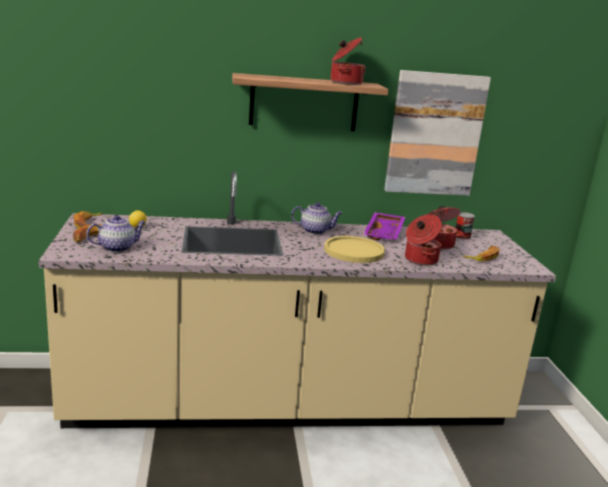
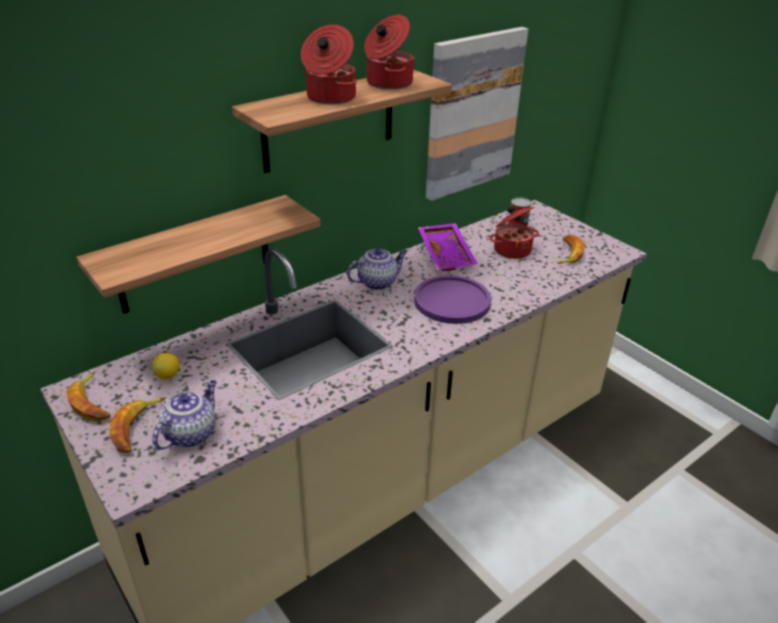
camera: 30 degrees left, 15 degrees up
yellow plate [324,236,385,263] -> purple plate [414,275,491,324]
cooking pot [405,214,442,266] -> cooking pot moved to [301,25,356,105]
none -> shelf [76,195,321,314]

